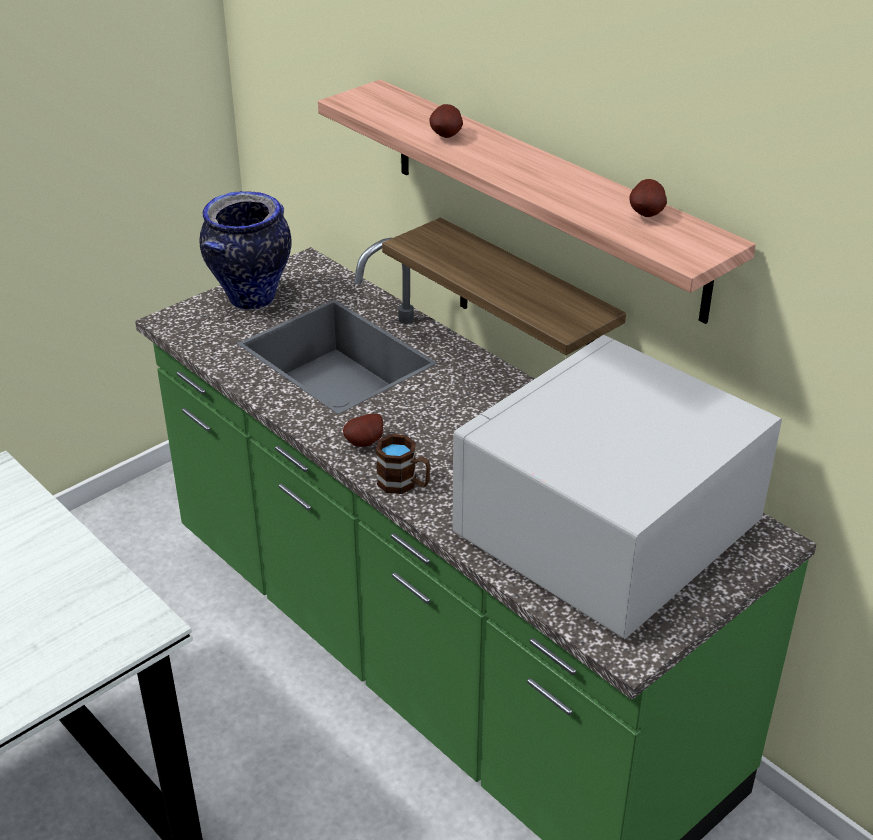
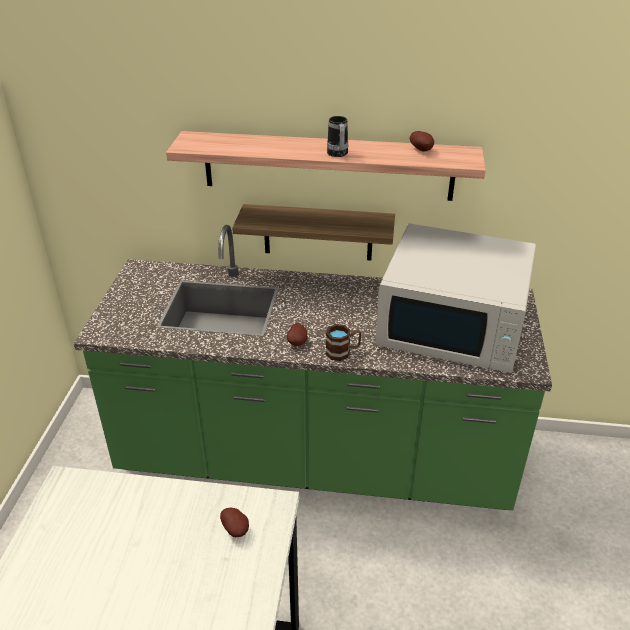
camera: 40 degrees left, 0 degrees up
vase [199,191,291,310] -> none
potato [429,104,463,138] -> potato moved to [220,508,249,537]
white microwave [452,335,782,639] -> white microwave turned 75 degrees counterclockwise [375,224,536,373]
none -> mug [327,116,348,157]

